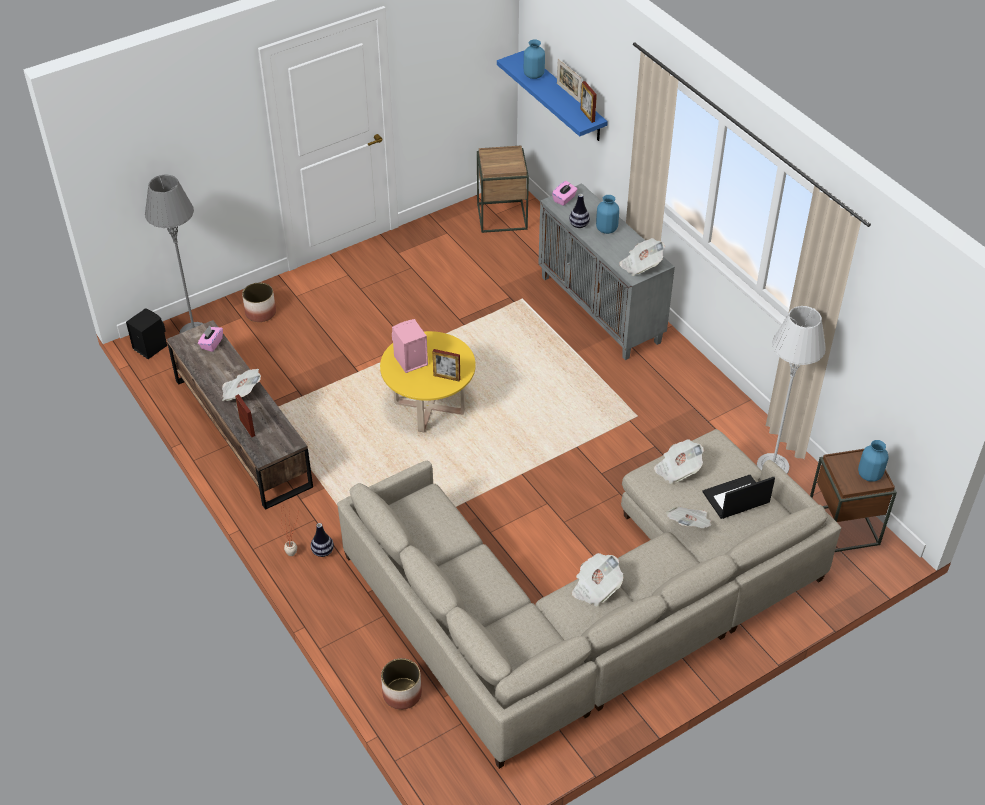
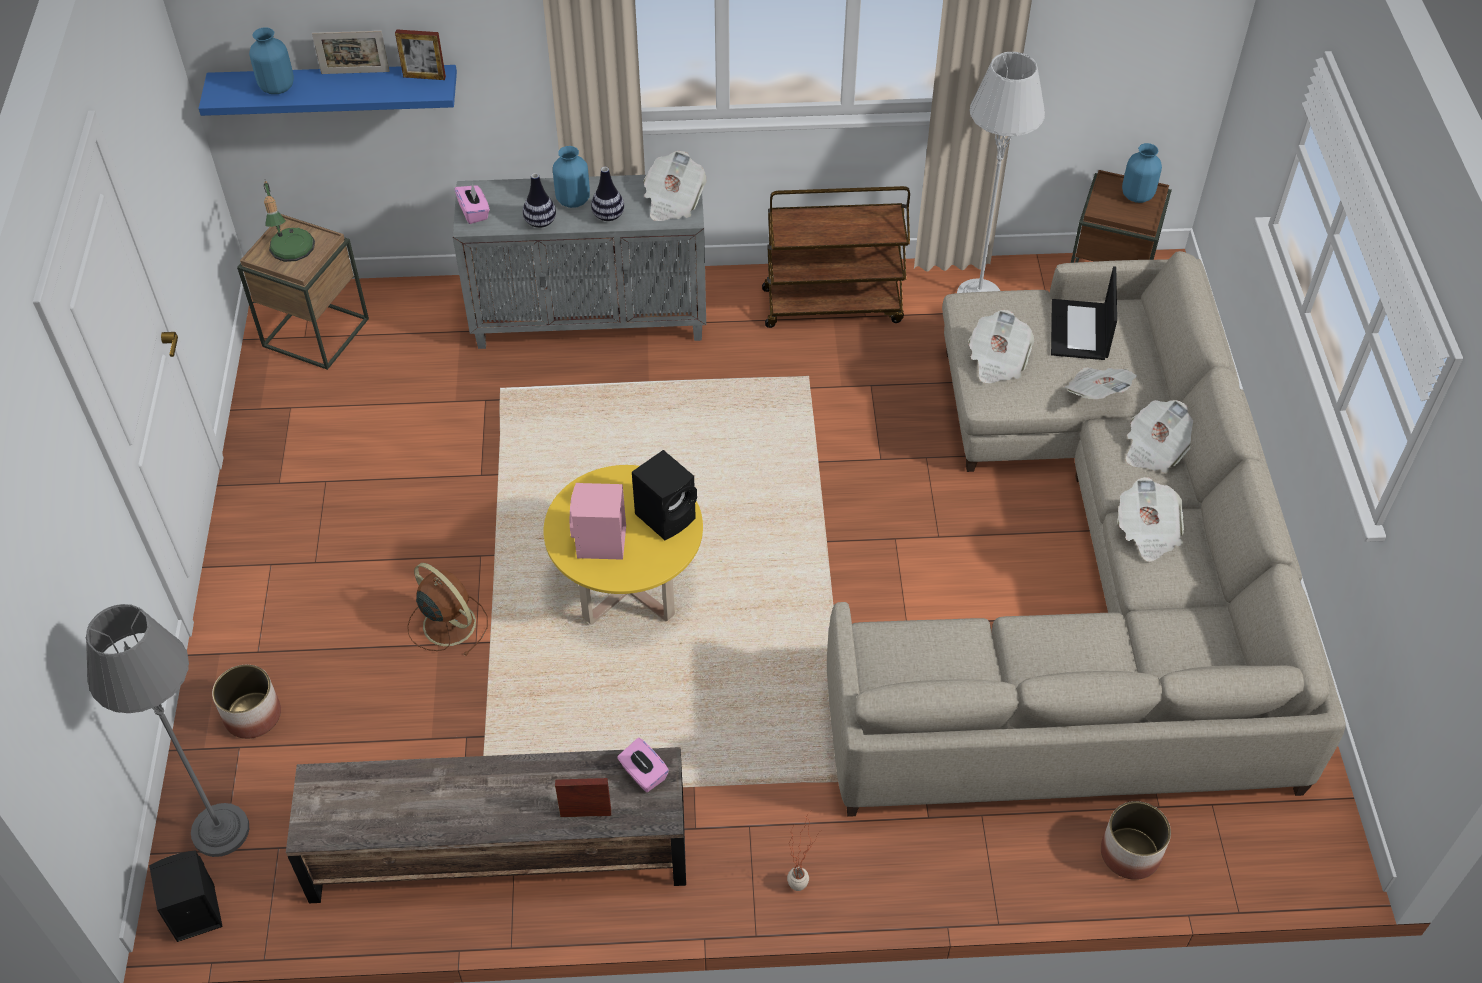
camera: 60 degrees left, 5 degrees up
pink tissue box [198,325,223,352] -> pink tissue box moved to [617,738,669,792]
newspaper [222,369,261,401] -> newspaper moved to [1126,400,1193,473]
vase [311,523,334,557] -> vase moved to [591,167,624,221]
picture frame [433,349,460,381] -> black speaker [632,450,697,540]
none -> table lamp [264,181,315,262]
none -> brown fan [407,563,488,656]
none -> brown cart [762,186,910,328]

